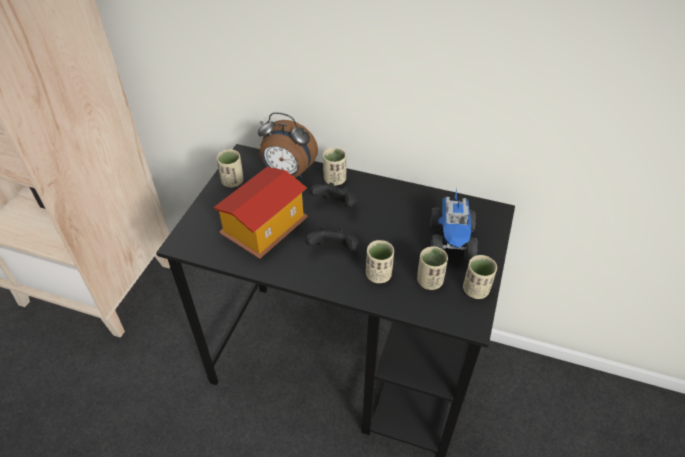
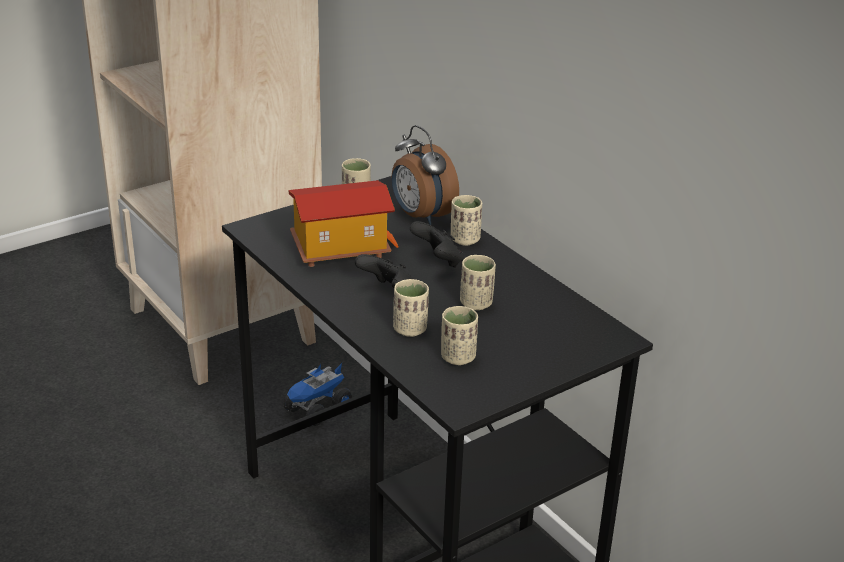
camera: 35 degrees right, 15 degrees down
toy truck [430,188,478,261] -> toy truck moved to [283,363,352,426]
beige cup [463,255,497,299] -> beige cup moved to [460,255,496,310]

